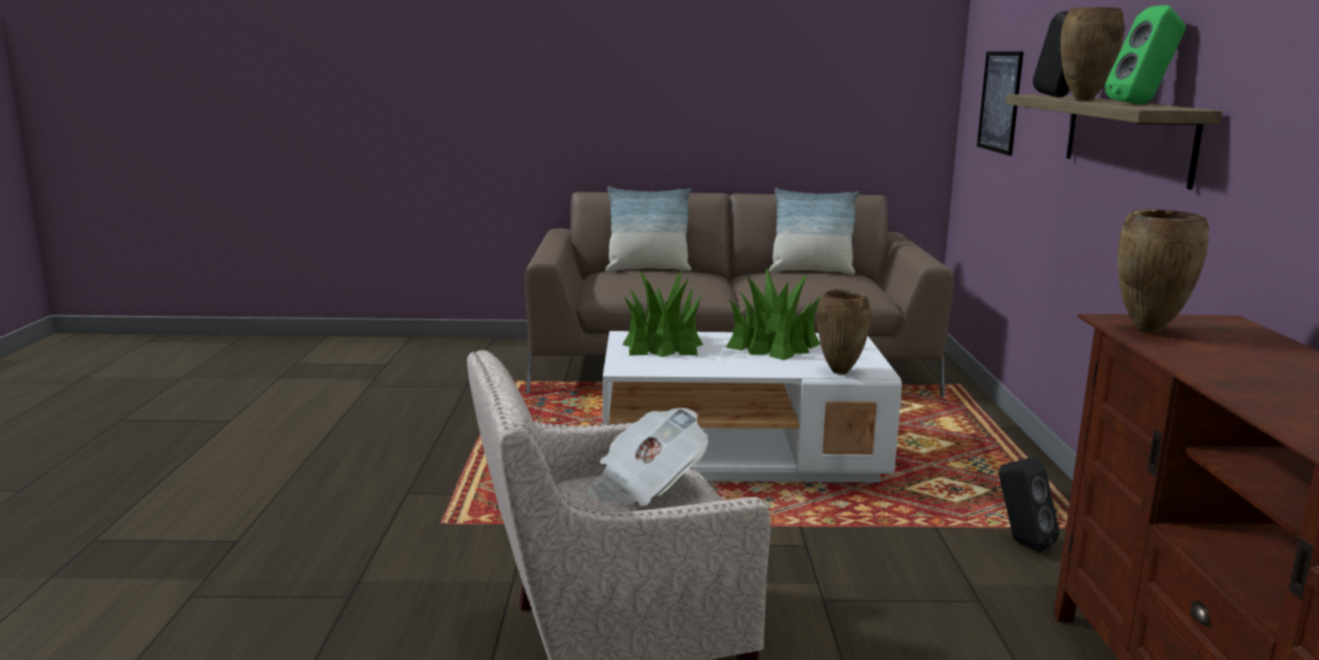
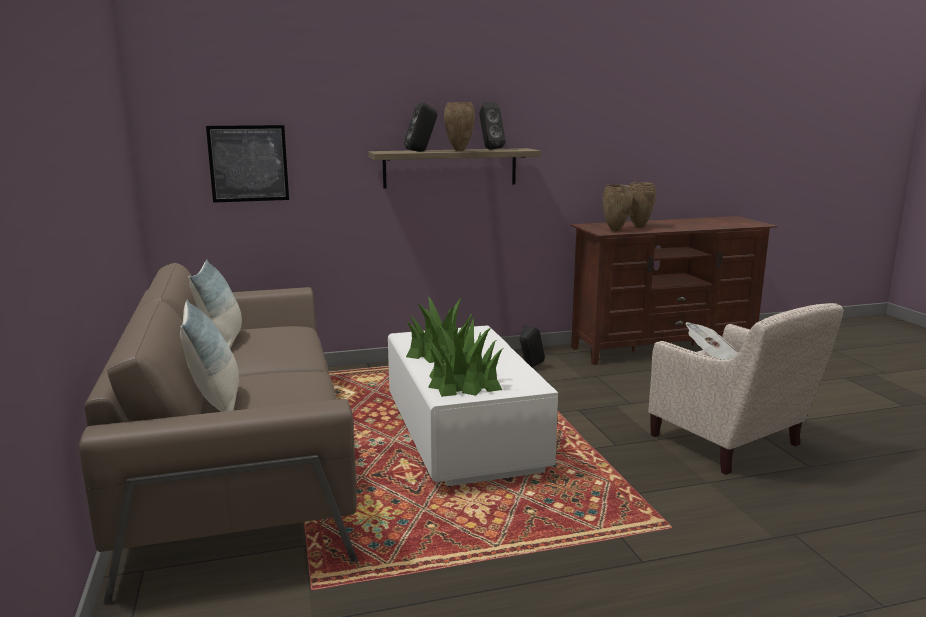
camera: 105 degrees left, 0 degrees up
brown vase [817,289,871,374] -> brown vase moved to [629,182,656,228]
green speaker [1105,5,1186,104] -> black speaker [479,102,506,150]

